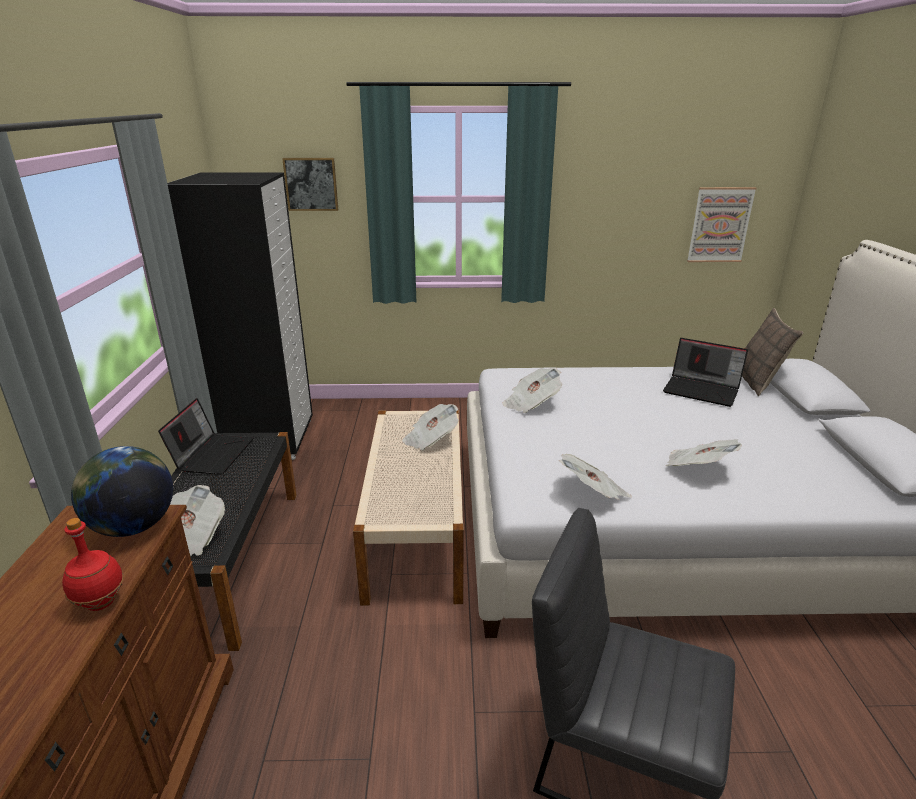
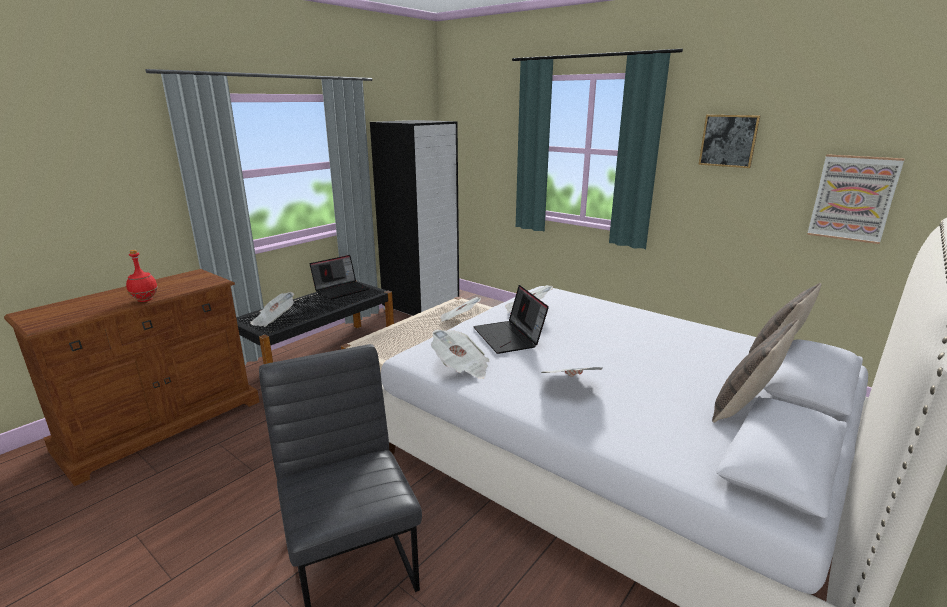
camera: 40 degrees right, 5 degrees down
globe [71,446,173,537] -> none
picture [282,158,338,211] -> picture moved to [699,115,761,168]
laptop [663,338,748,407] -> laptop moved to [473,285,549,354]
none -> pillow [712,319,799,423]

